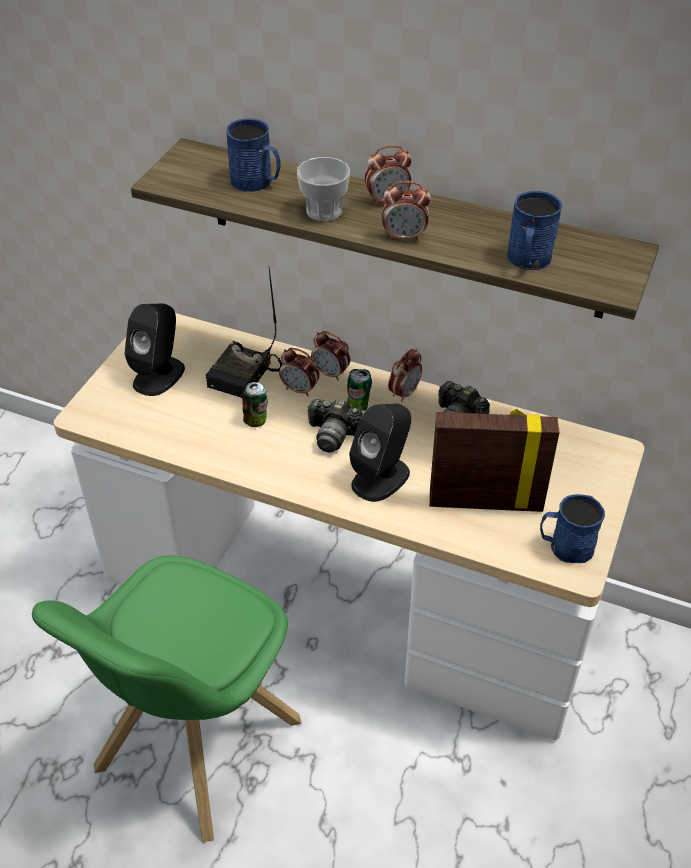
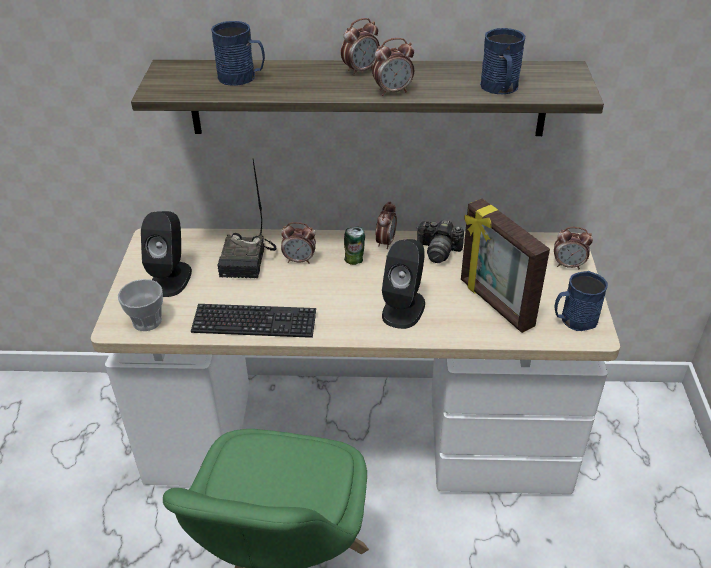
camera: 20 degrees left, 5 degrees down
can [242,382,268,427] -> none
cup [297,157,350,221] -> cup moved to [118,279,163,331]
camera [307,399,363,453] -> none
alarm clock [311,331,350,380] -> alarm clock moved to [554,227,593,270]
picture frame [430,409,560,512] -> picture frame turned 105 degrees counterclockwise [461,198,550,333]
none -> keyboard [191,304,316,338]

